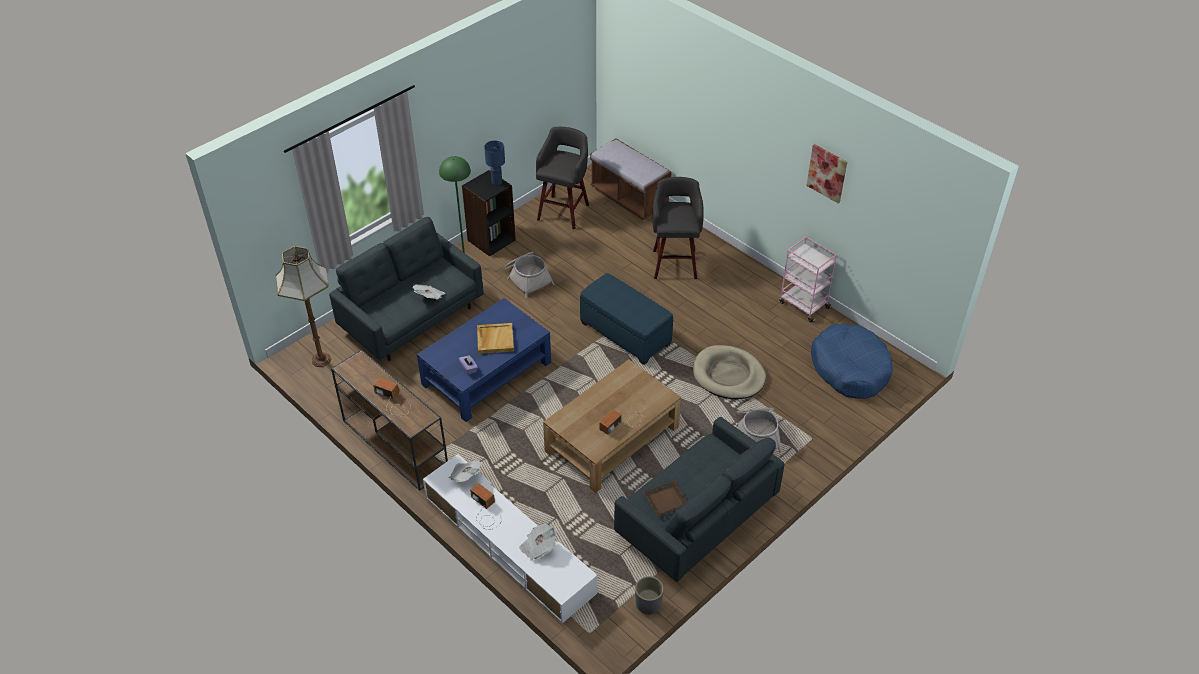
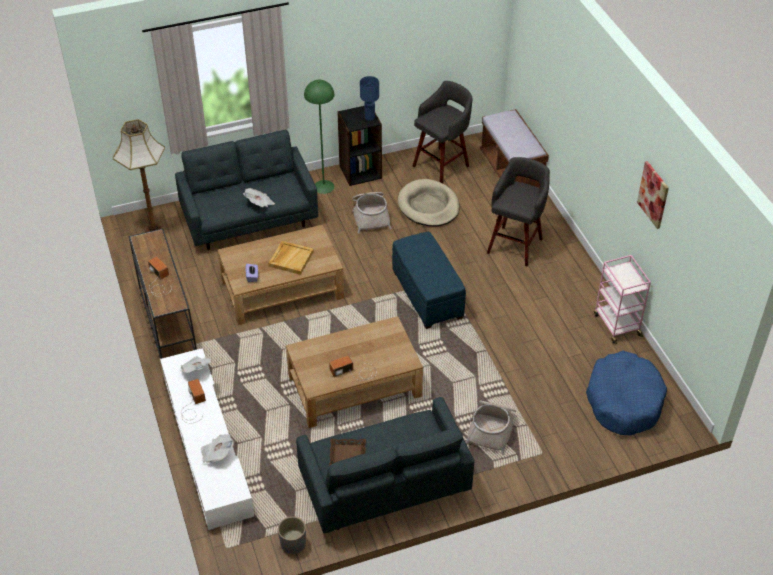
camera: 25 degrees right, 0 degrees up
blue coffee table [417,298,551,422] -> brown coffee table [218,225,344,325]
beige dog bed [693,345,766,399] -> beige dog bed moved to [398,179,460,227]

